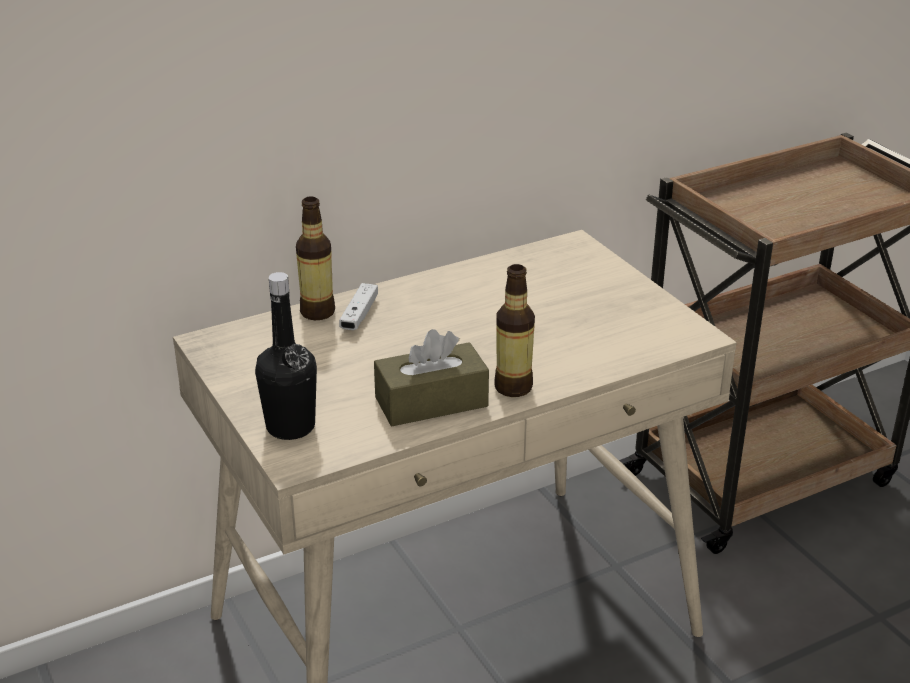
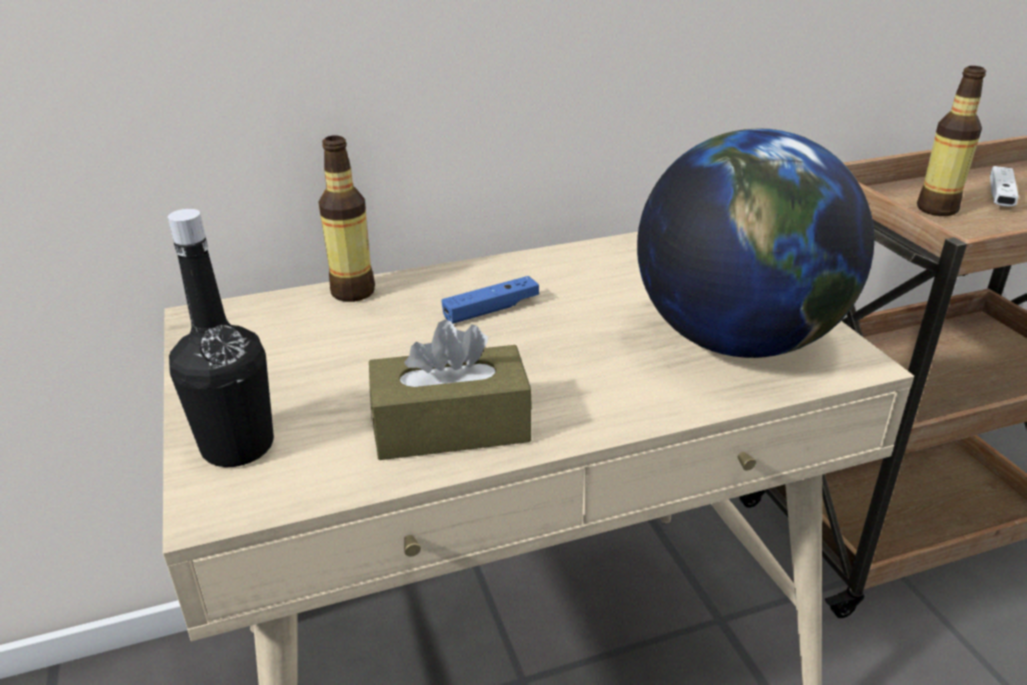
camera: 10 degrees right, 0 degrees up
white game controller [339,283,378,330] -> white game controller moved to [990,166,1019,207]
bottle [495,264,535,397] -> bottle moved to [917,66,986,216]
none -> blue game controller [441,276,539,324]
none -> globe [637,128,874,358]

